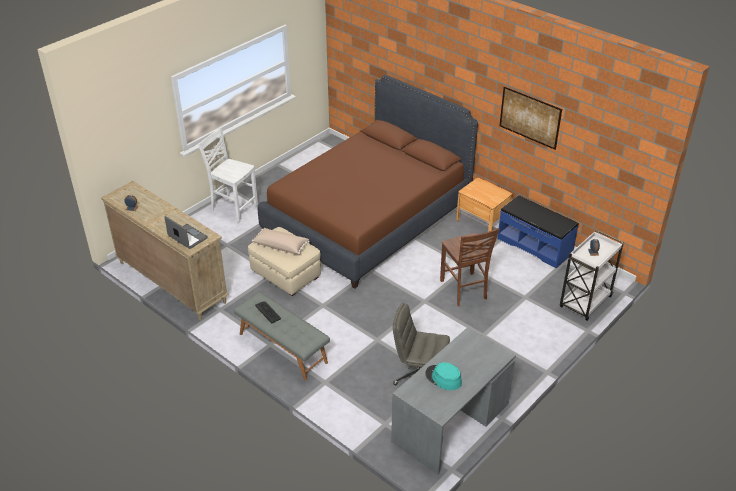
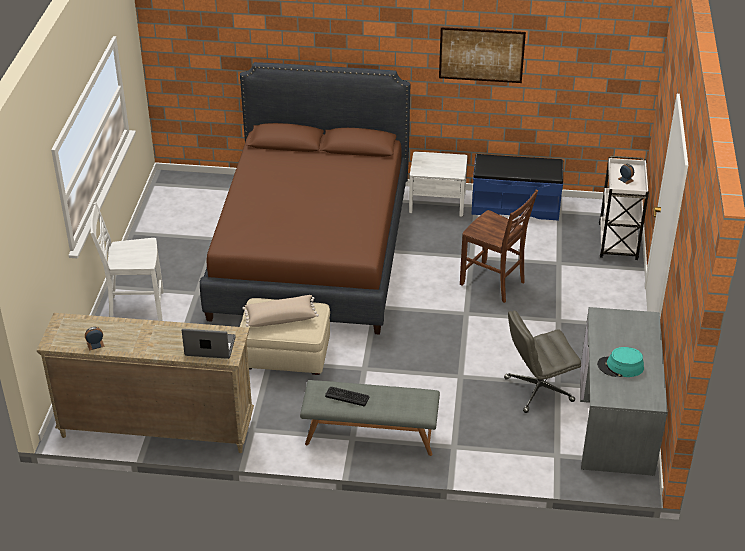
camera: 35 degrees left, 0 degrees up
brown nightstand [456,178,512,232] -> white nightstand [409,151,468,217]

